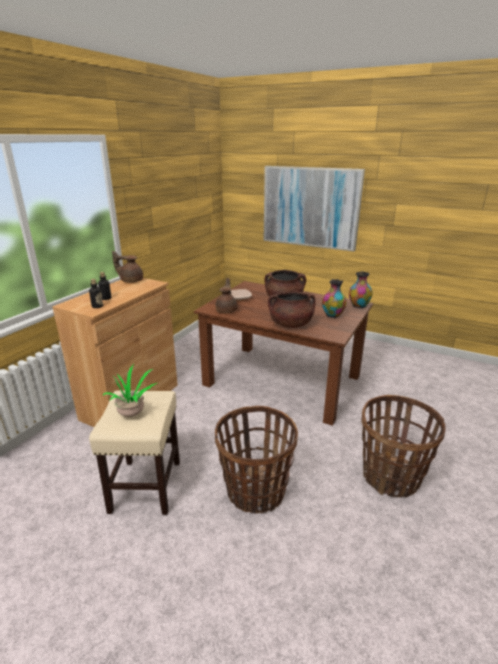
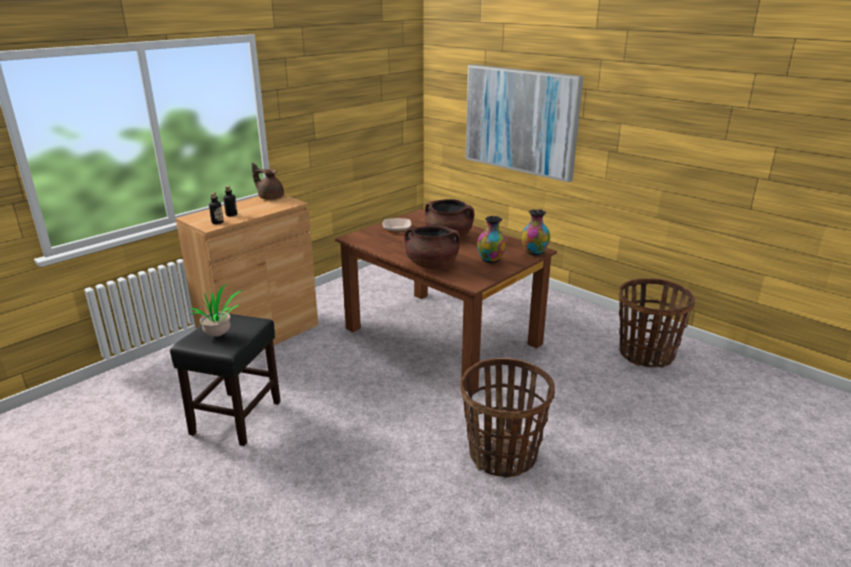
camera: 15 degrees right, 0 degrees up
beige stool [89,390,180,515] -> black stool [170,313,281,446]
basket [215,406,298,514] -> basket moved to [618,278,696,368]
brown teapot [216,278,238,313] -> none

